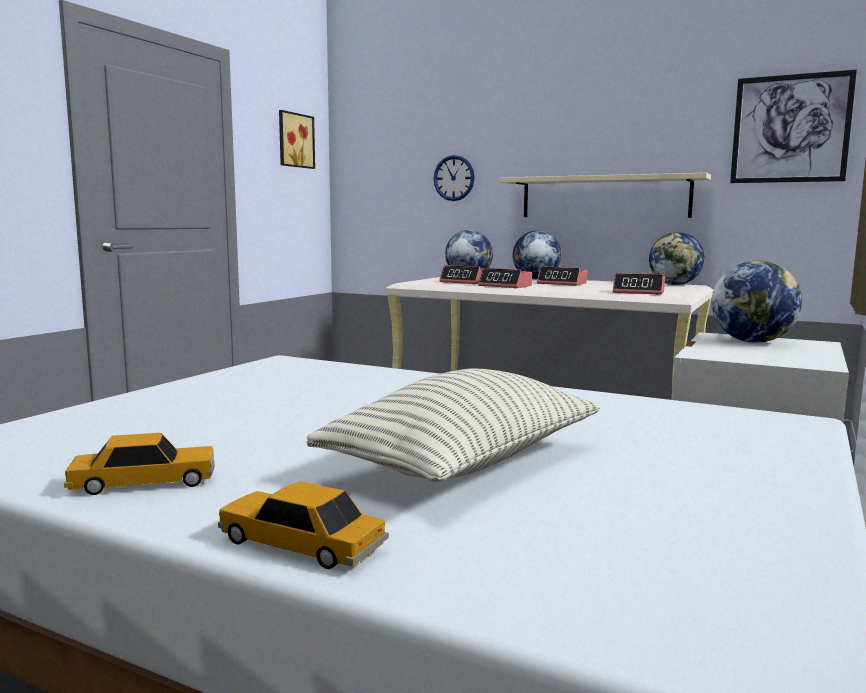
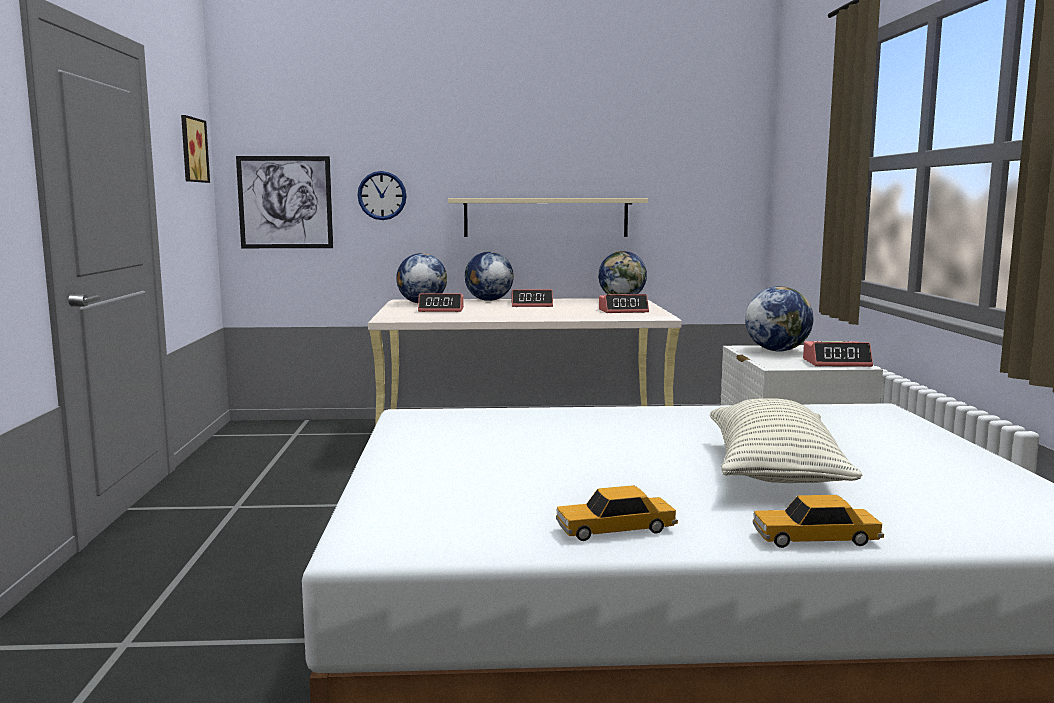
camera: 30 degrees left, 0 degrees up
toy car [64,433,215,495] -> toy car turned 150 degrees counterclockwise [556,485,678,541]
alarm clock [478,268,532,288] -> alarm clock moved to [803,341,873,367]
picture [730,70,857,183] -> picture moved to [236,156,333,248]

